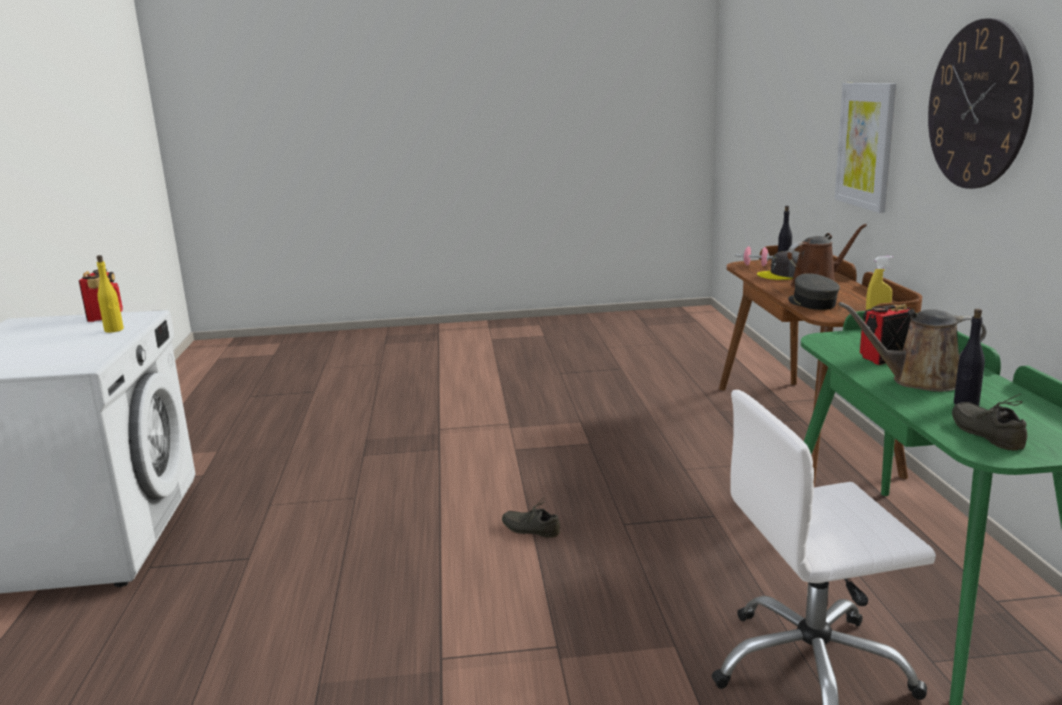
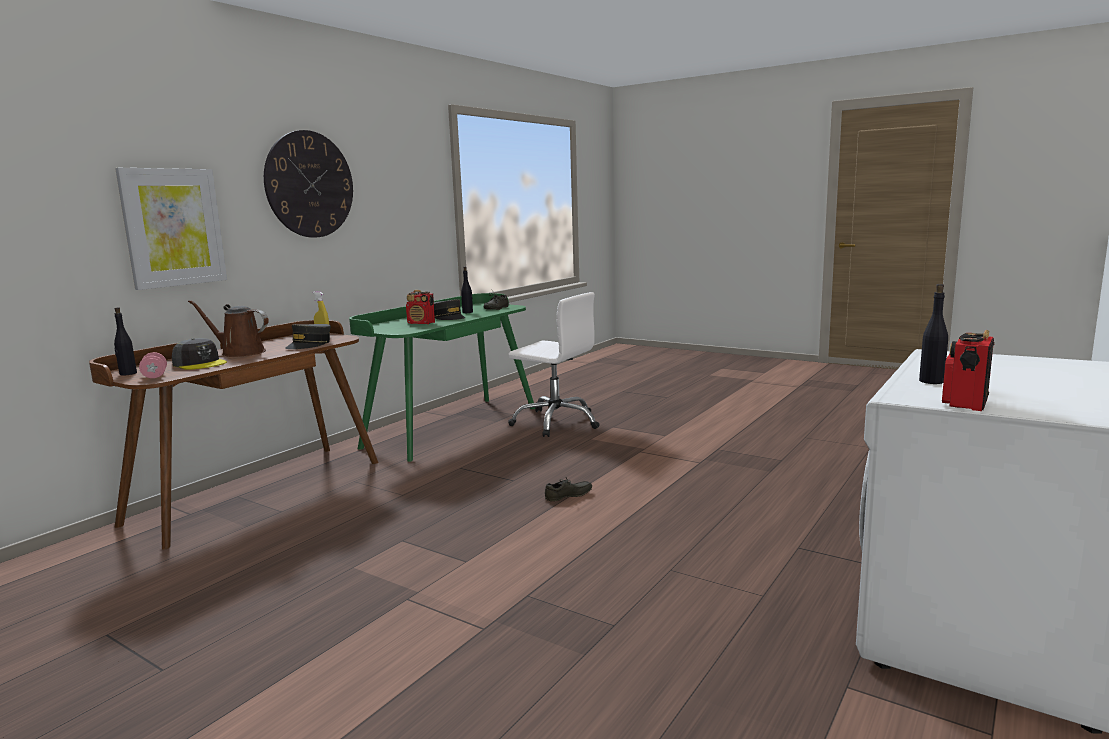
camera: 140 degrees left, 5 degrees down
yellow bottle [96,255,124,333] -> black bottle [919,284,948,384]
grey shoe [502,499,560,538] -> grey shoe turned 90 degrees counterclockwise [545,478,592,502]
brown watering can [838,302,986,392] -> grey cap [434,299,465,320]

